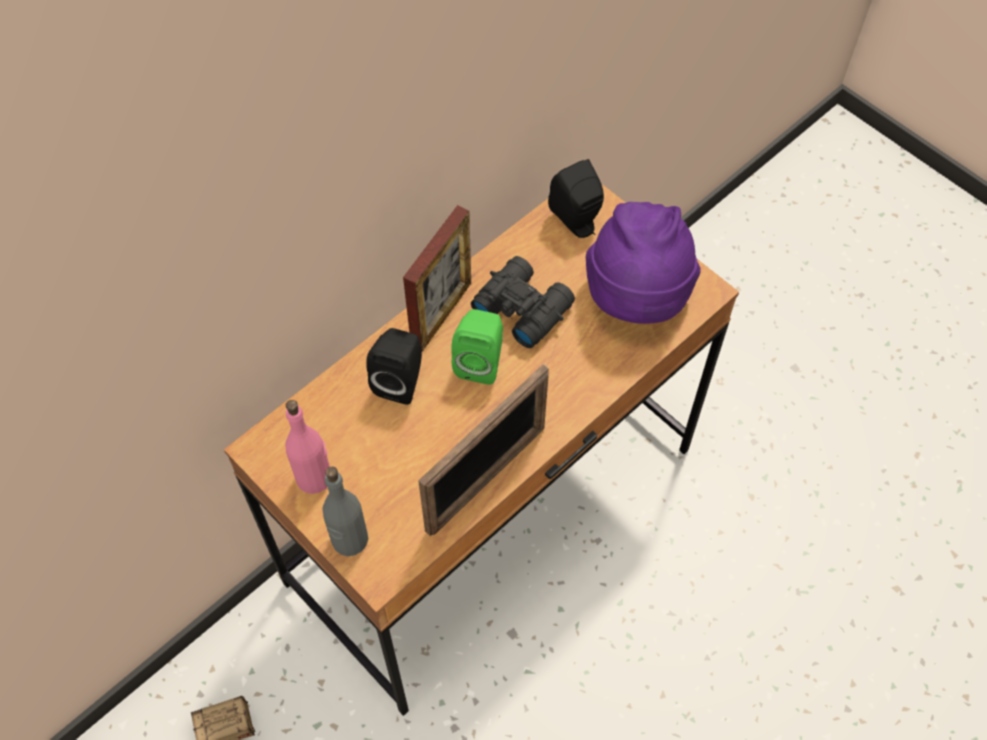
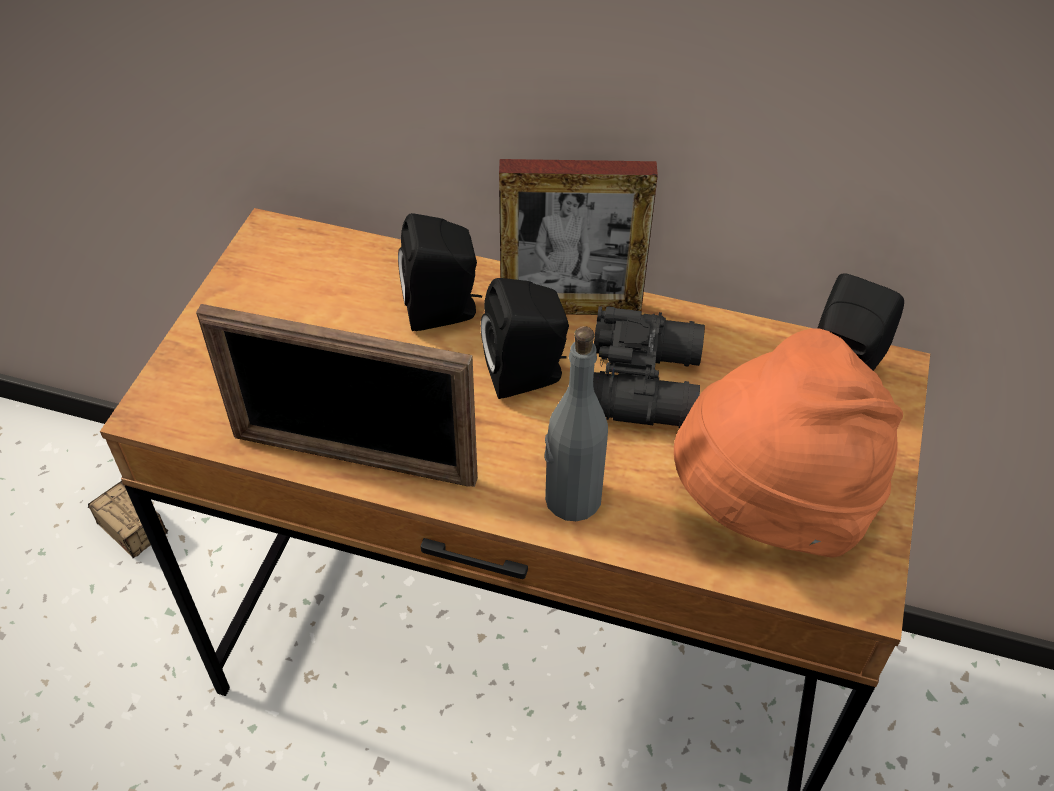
camera: 60 degrees right, 10 degrees down
pink bottle [285,400,330,494] -> none
grey bottle [322,467,368,556] -> grey bottle moved to [544,326,608,521]
green speaker [451,309,503,385] -> black speaker [481,278,569,399]
purple hat [586,202,700,324] -> orange hat [674,328,903,558]

